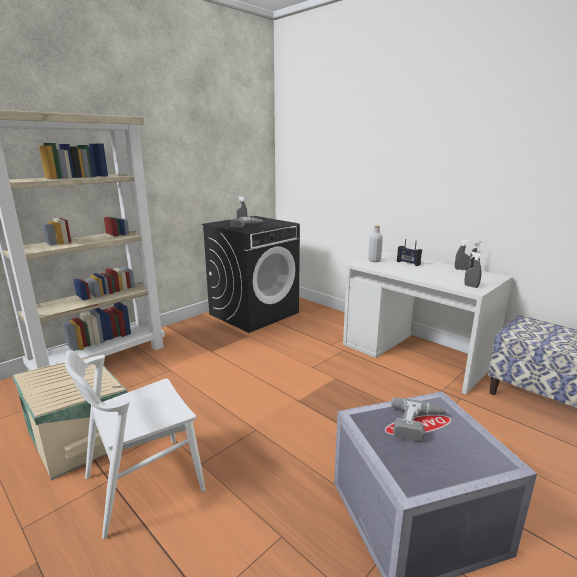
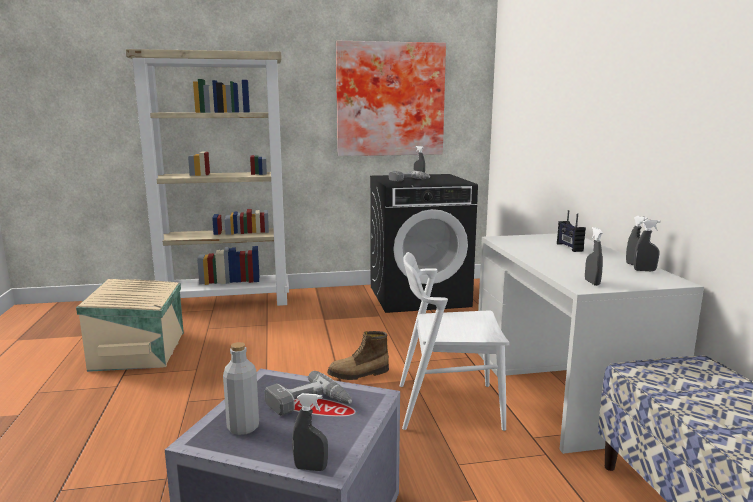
camera: 35 degrees right, 5 degrees down
white chair [65,350,205,539] -> white chair moved to [400,252,509,431]
grey bottle [368,226,383,262] -> grey bottle moved to [223,342,259,435]
none -> grey spray bottle [292,393,328,471]
none -> boot [327,331,389,380]
none -> picture [336,41,446,156]

